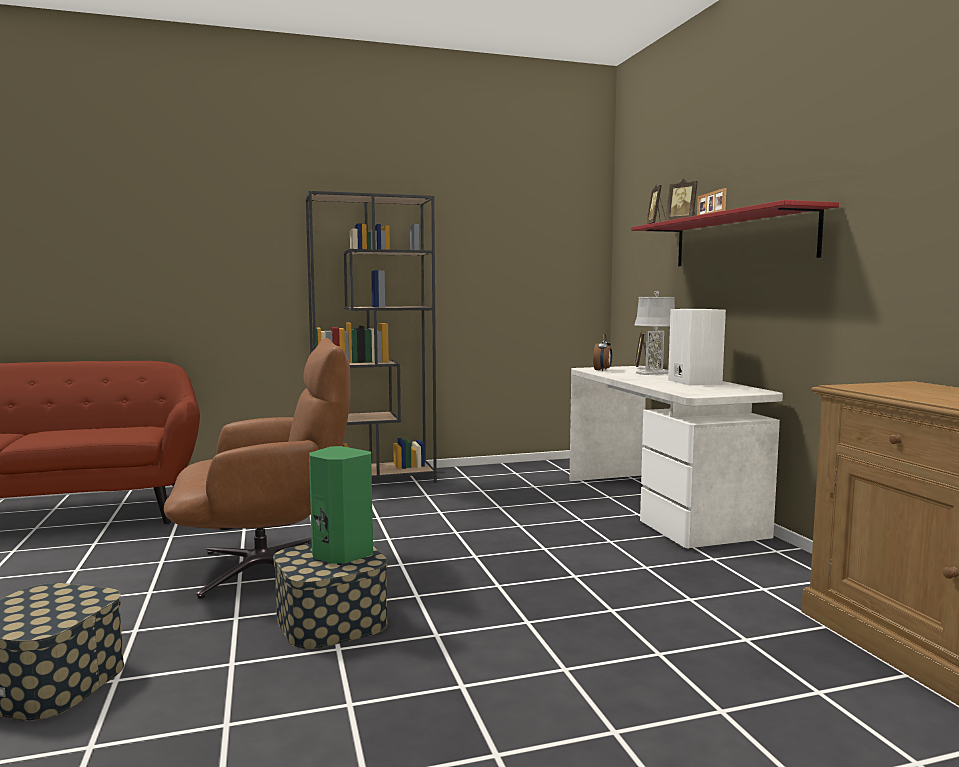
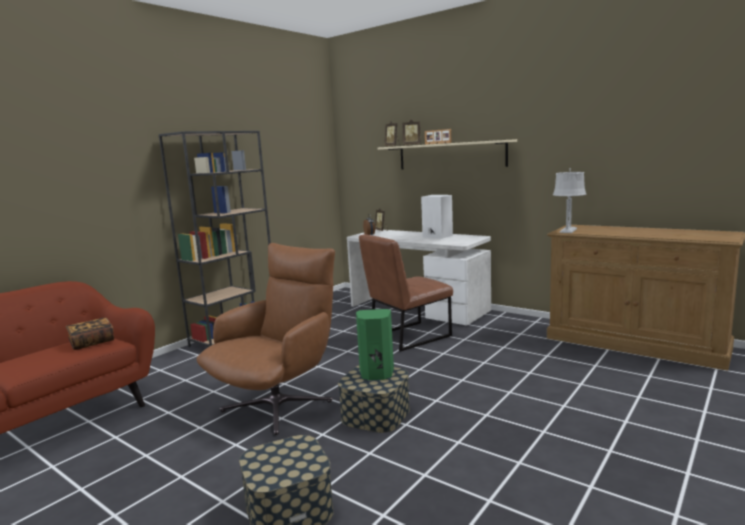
camera: 35 degrees left, 5 degrees up
red shelf [631,200,839,266] -> beige shelf [377,139,517,169]
grey table lamp [634,291,675,375] -> grey table lamp moved to [553,168,586,233]
none -> book [66,317,114,350]
none -> brown chair [359,234,453,352]

